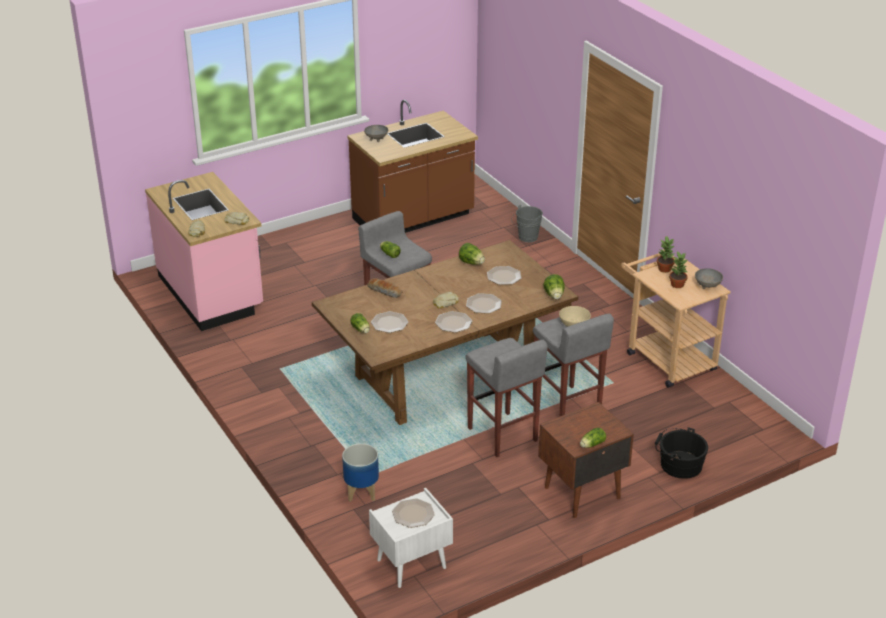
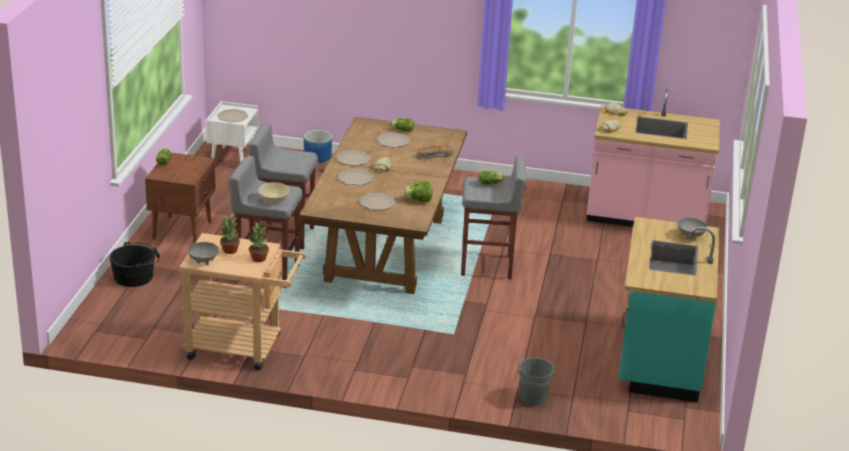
camera: 130 degrees right, 5 degrees down
brown counter [347,100,478,233] -> turquoise counter [618,217,719,402]
lettuce [544,274,565,299] -> none

